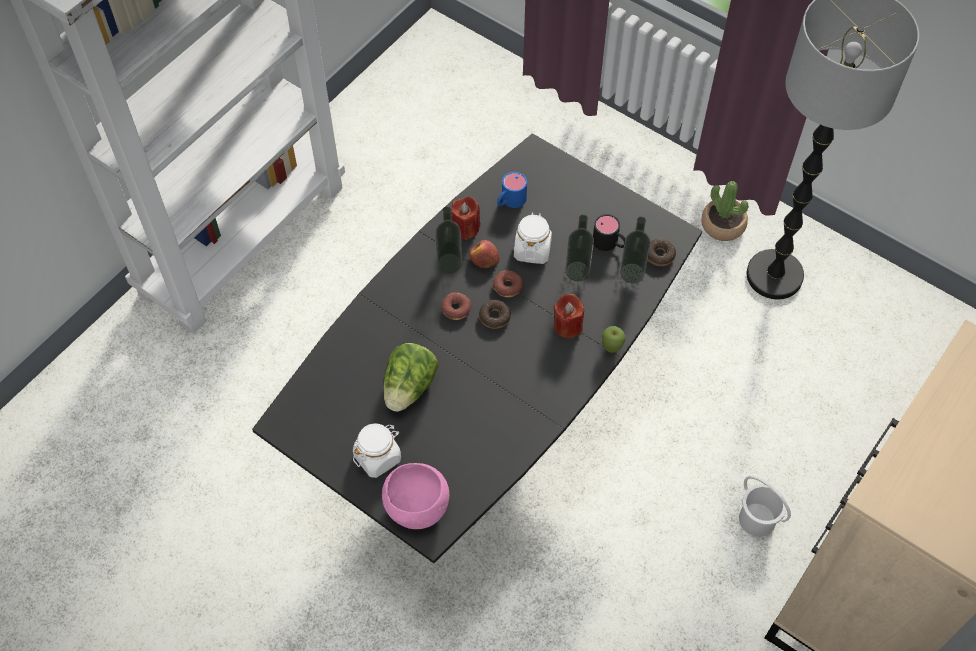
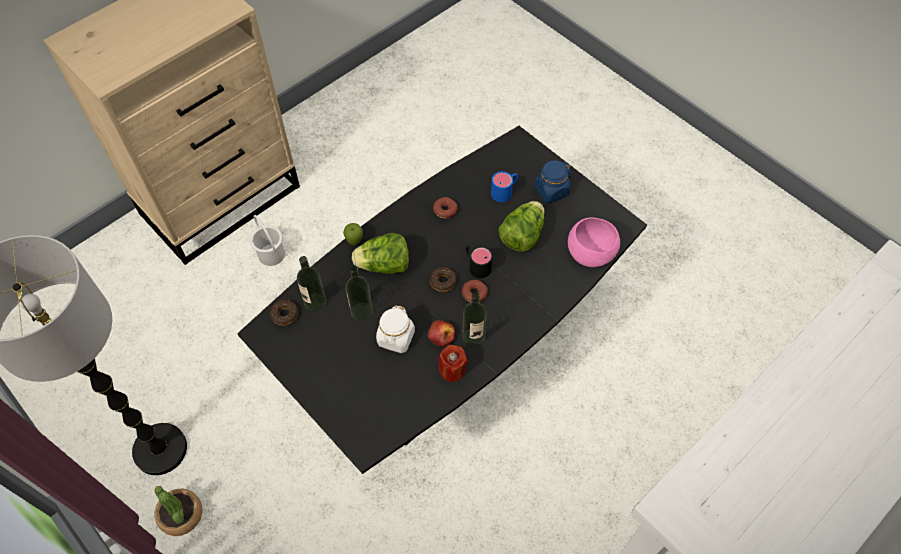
camera: 170 degrees left, 0 degrees up
white jar [353,423,401,478] -> blue jar [534,160,571,203]
pink bowl [382,463,449,529] -> pink bowl moved to [568,218,620,267]
donut [493,270,523,297] -> donut moved to [433,197,458,218]
blue mug [497,172,527,208] -> blue mug moved to [491,171,519,202]
red candle [554,294,584,338] -> lettuce [352,233,409,274]
black mug [593,214,626,251] -> black mug moved to [466,246,493,278]

